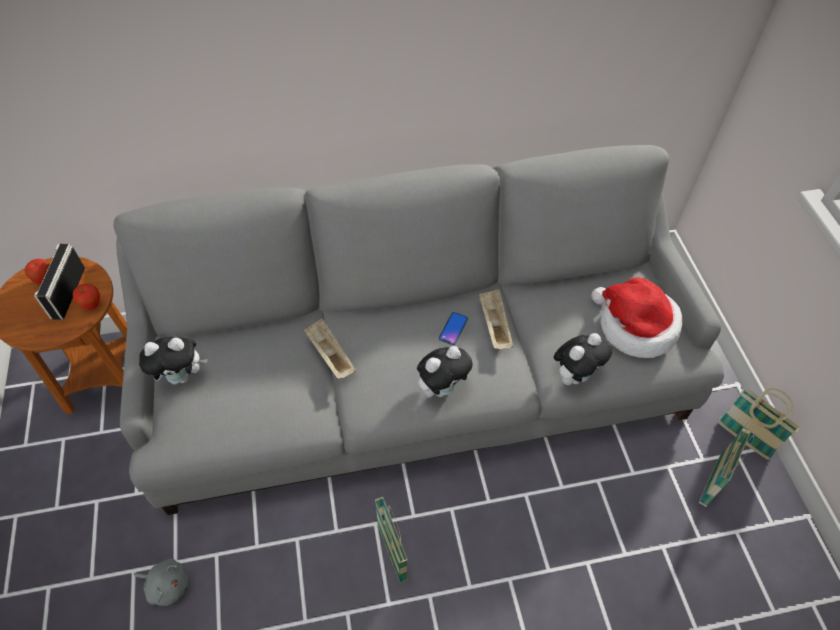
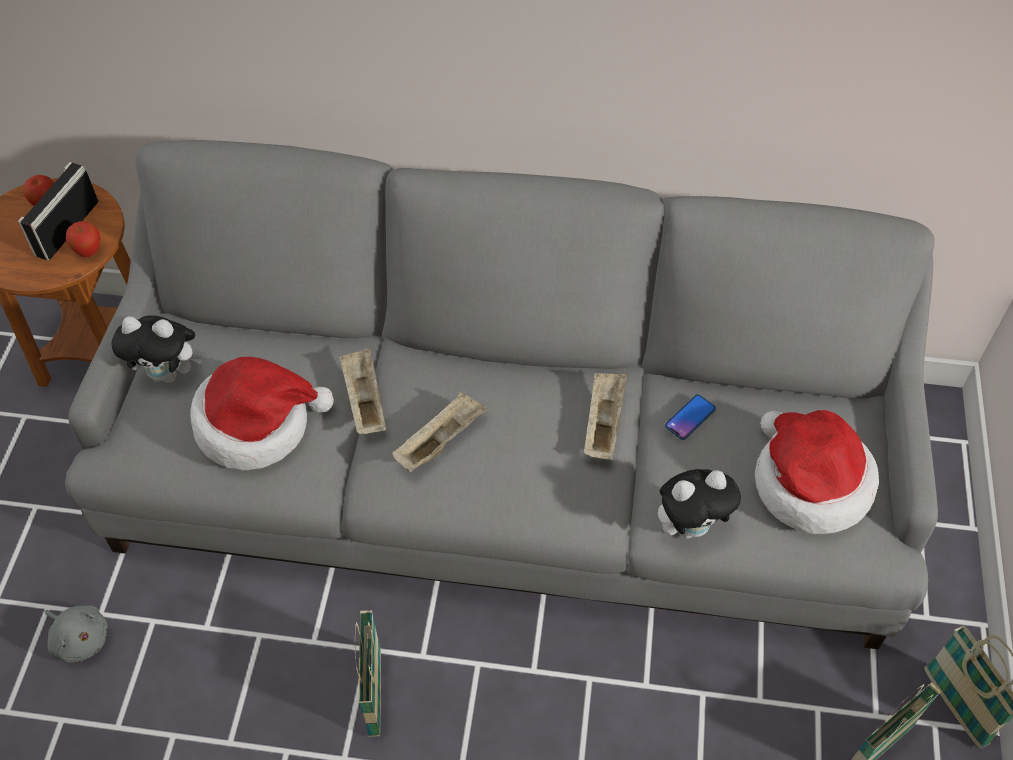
camera: 20 degrees right, 0 degrees up
plush toy [417,346,472,397] -> none
phone [439,312,468,345] -> phone moved to [665,394,716,440]
none -> hat [190,357,334,470]
none -> beige tray [392,392,488,472]

